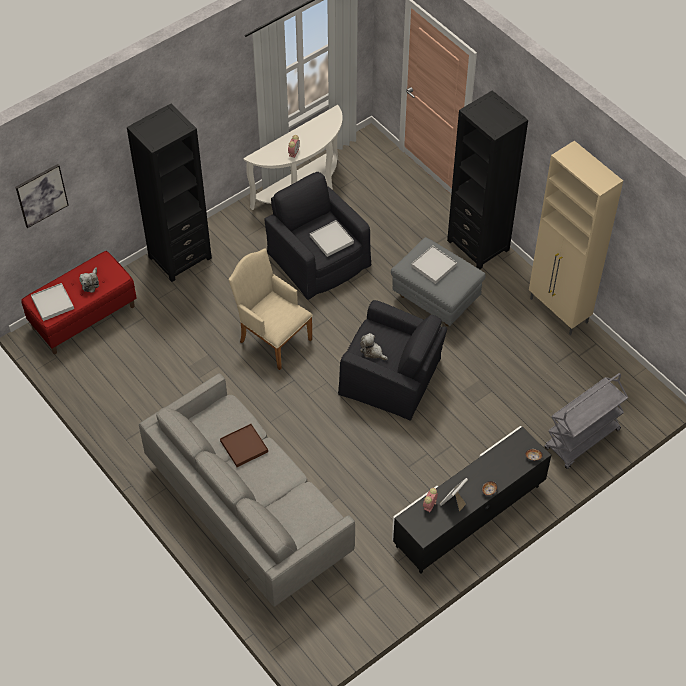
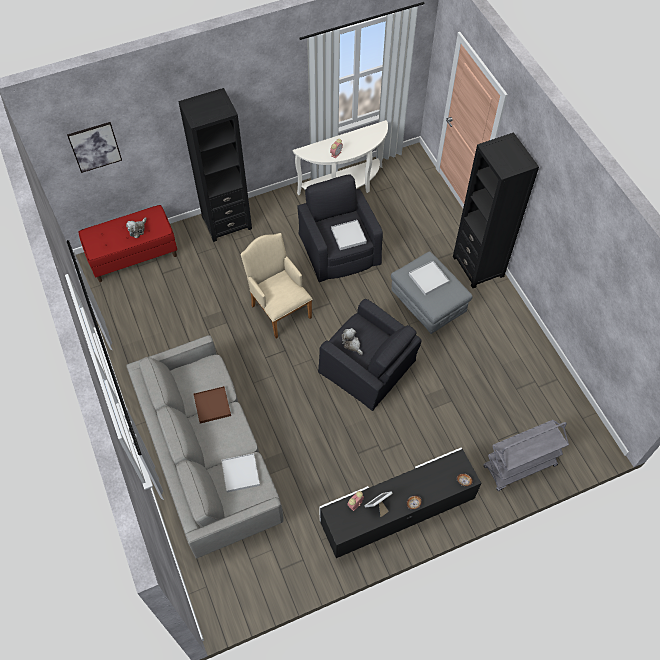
camera: 15 degrees right, 5 degrees up
white tray [31,283,74,321] -> white tray moved to [221,453,260,492]
beige cabinet [529,141,623,335] -> none

